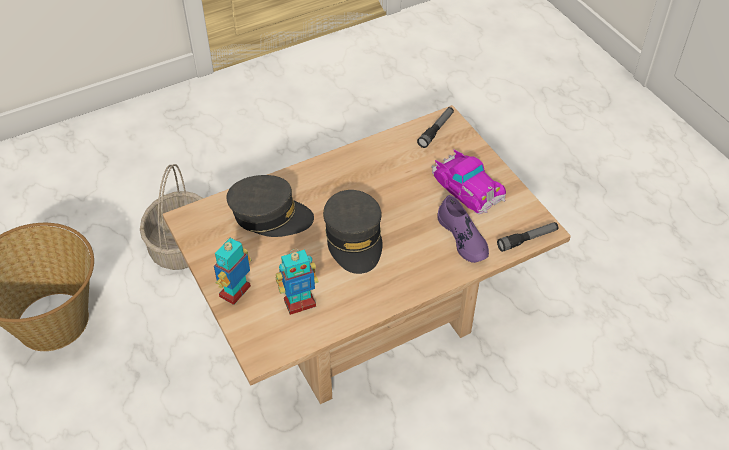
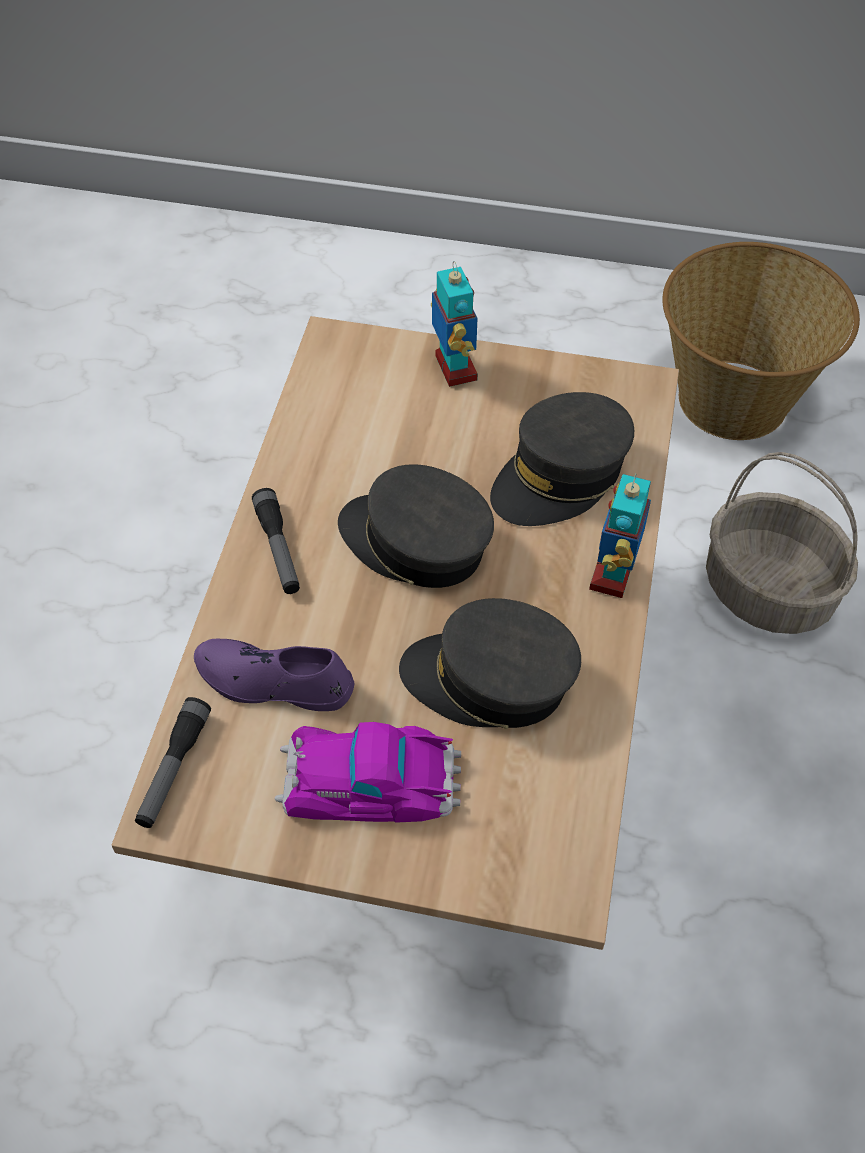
camera: 130 degrees right, 5 degrees up
toy robot [275,249,318,315] -> toy robot moved to [589,474,651,598]
flashlight [417,107,454,148] -> flashlight moved to [252,488,300,594]
none -> grey cap [399,598,581,729]

